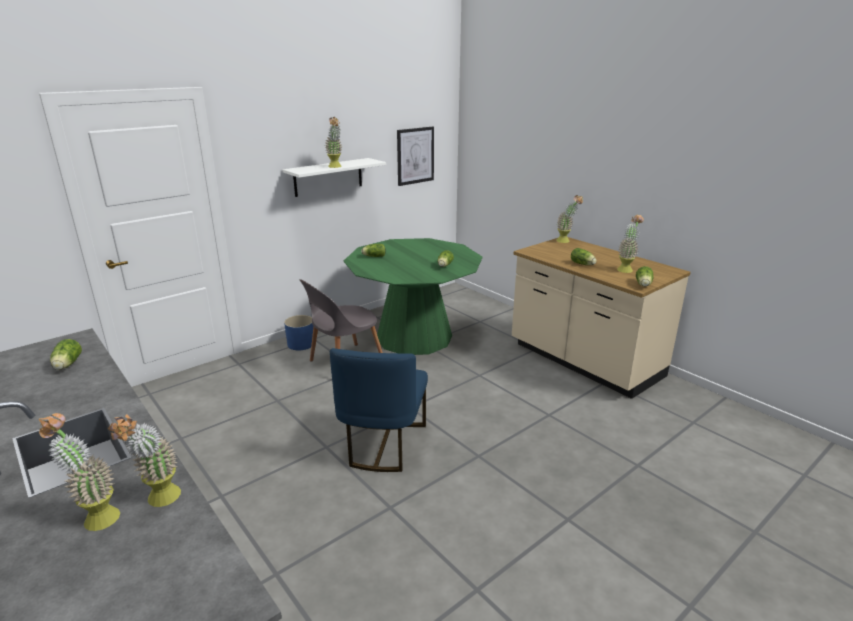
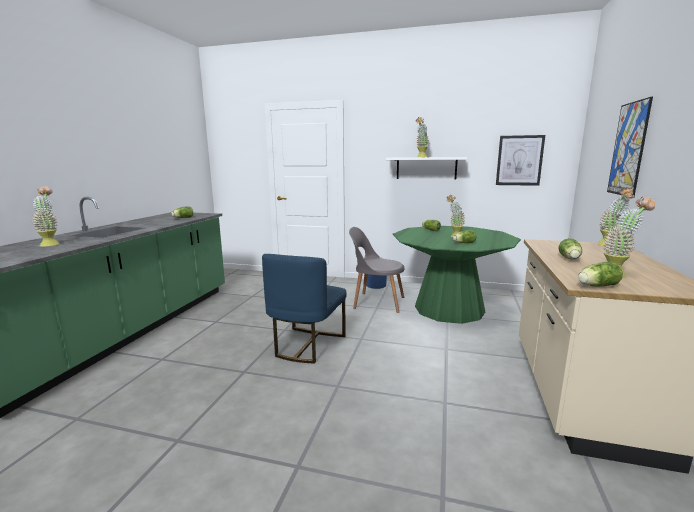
camera: 55 degrees right, 10 degrees down
potted plant [108,414,181,507] -> potted plant moved to [447,195,465,237]
blue chair [330,348,428,472] -> blue chair turned 45 degrees counterclockwise [262,254,347,364]
none -> picture [607,97,653,198]

